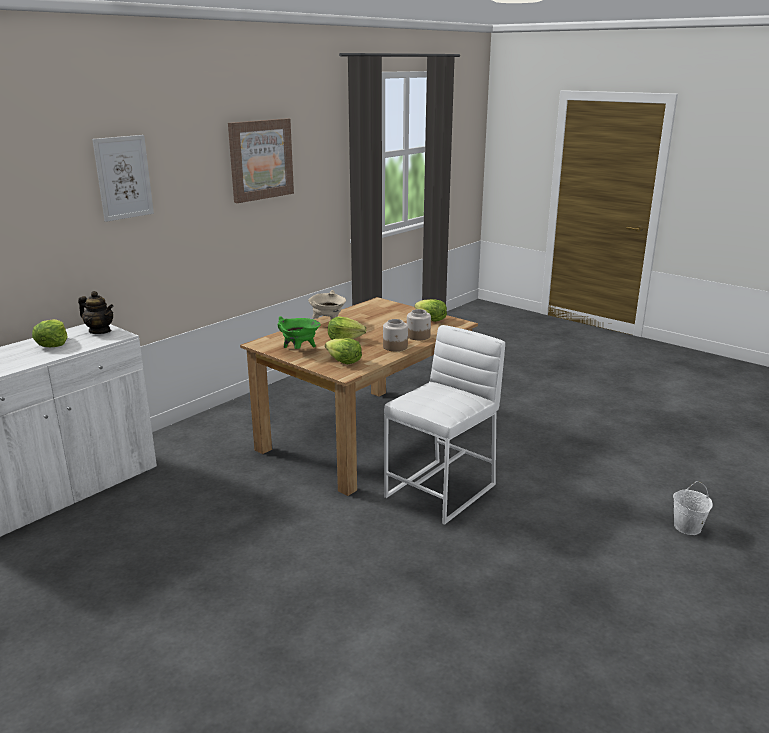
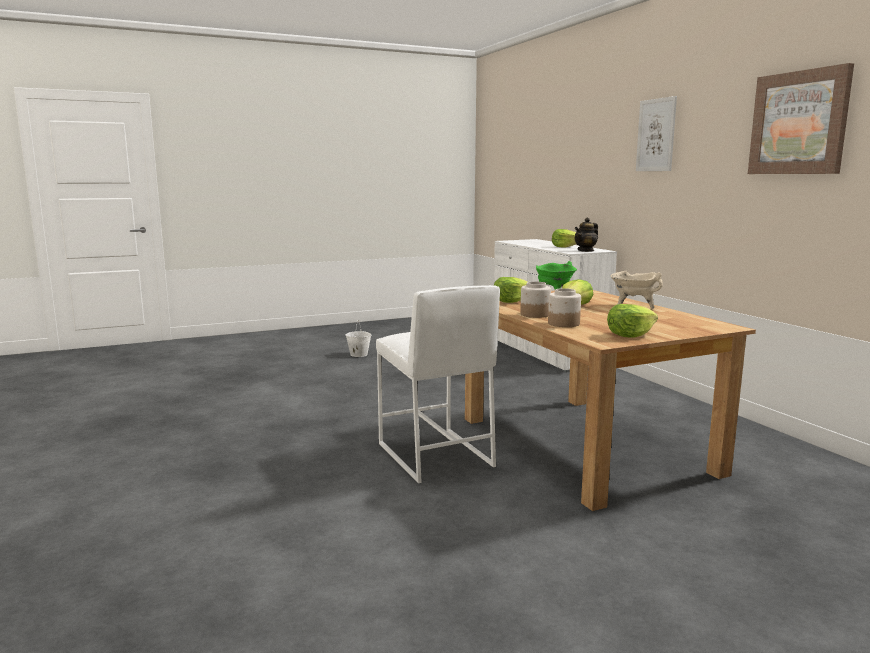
camera: 115 degrees right, 10 degrees down
white bucket [673,481,713,535] -> white bucket moved to [345,321,371,357]

